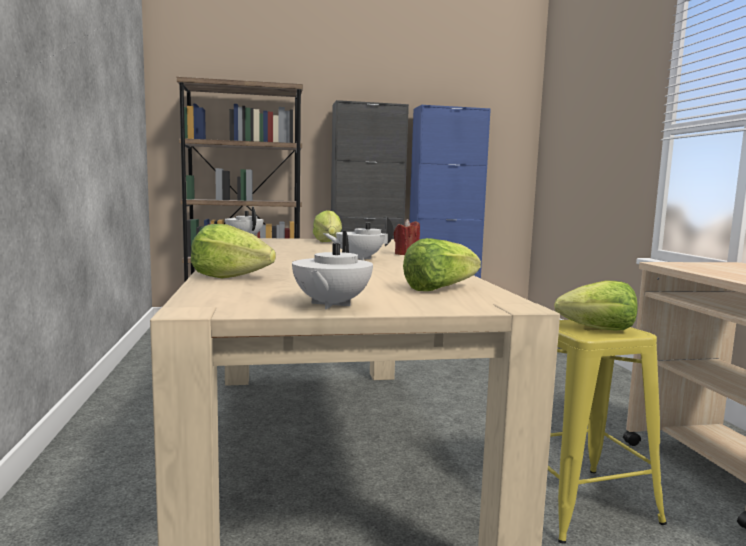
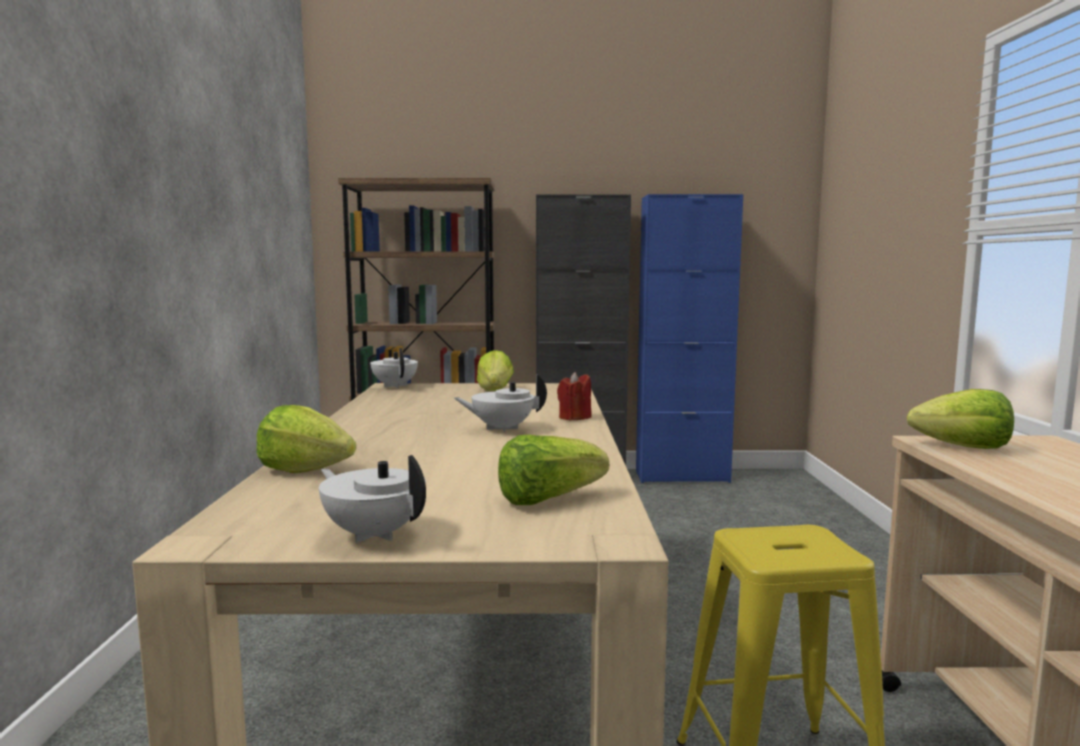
camera: 10 degrees right, 0 degrees up
white teapot [292,231,373,309] -> white teapot turned 105 degrees clockwise [319,455,426,543]
lettuce [554,281,638,331] -> lettuce moved to [907,389,1014,449]

